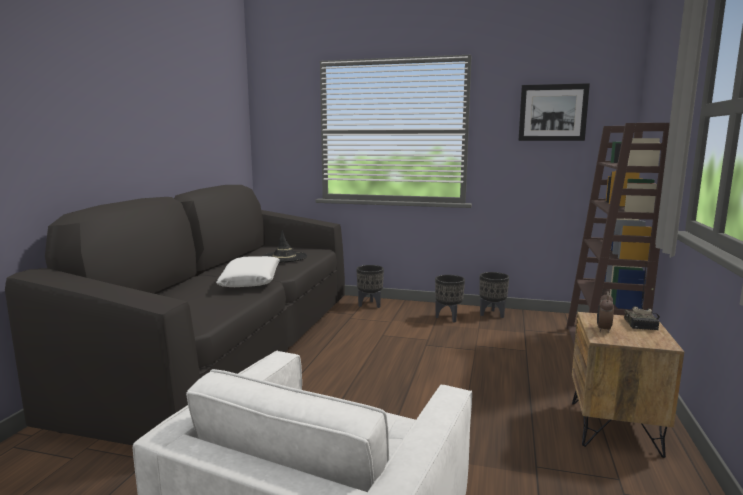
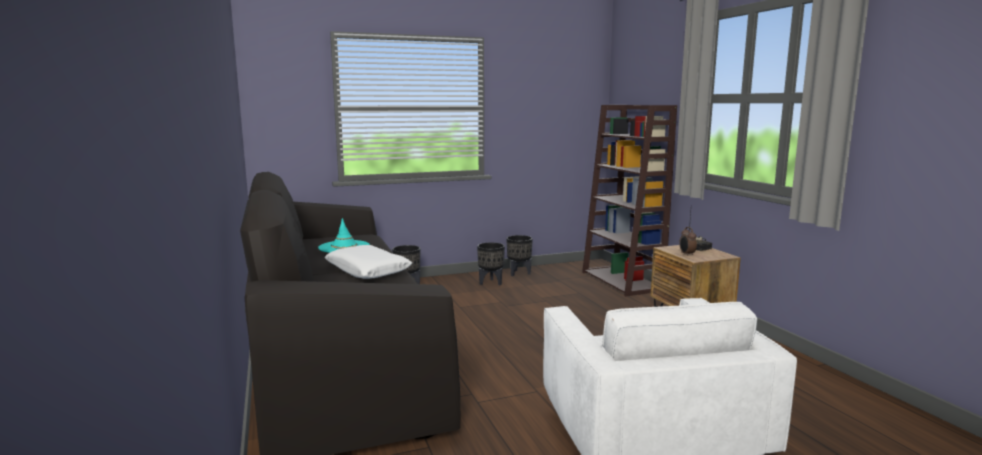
camera: 35 degrees left, 0 degrees up
black hat [262,230,307,262] -> turquoise hat [318,218,370,253]
picture [518,83,590,141] -> none

